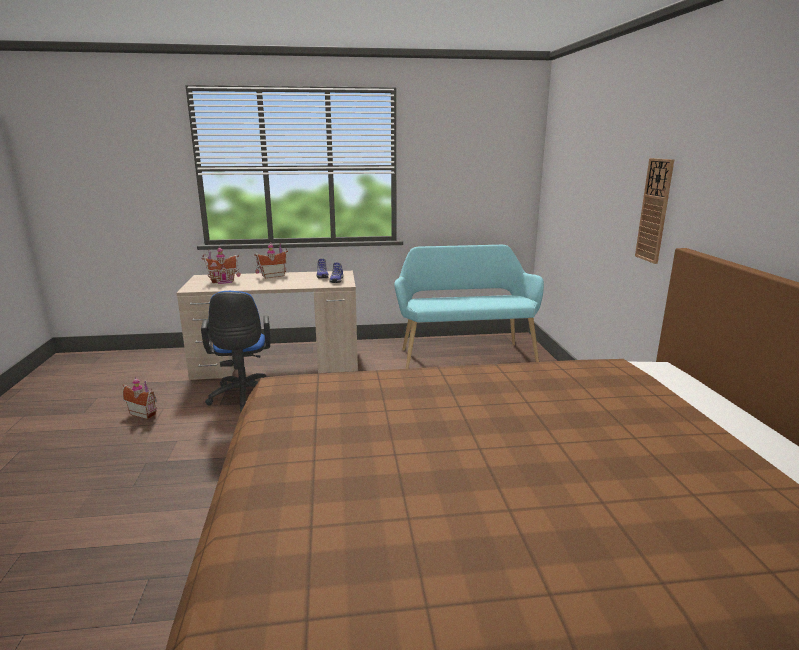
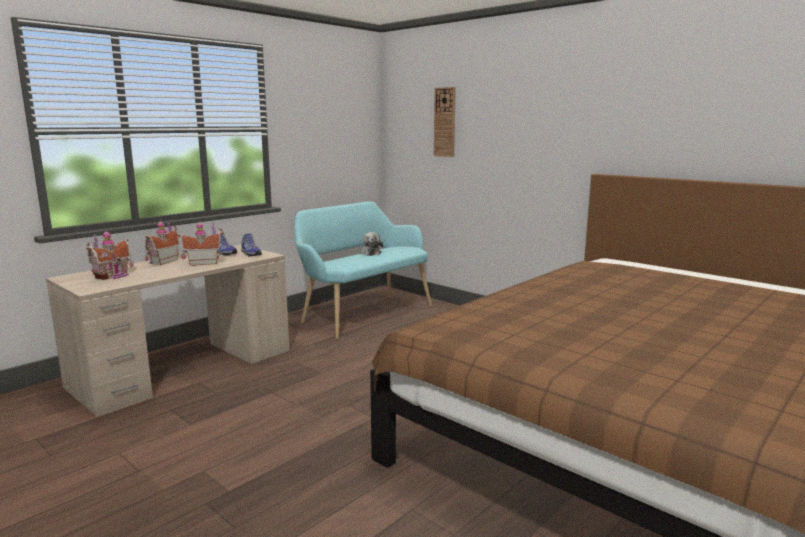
camera: 40 degrees left, 5 degrees down
toy house [122,377,157,419] -> toy house moved to [177,220,224,266]
blue office chair [201,291,271,412] -> none
wall clock [635,158,674,264] -> wall clock moved to [434,87,456,157]
none -> plush toy [360,232,383,256]

